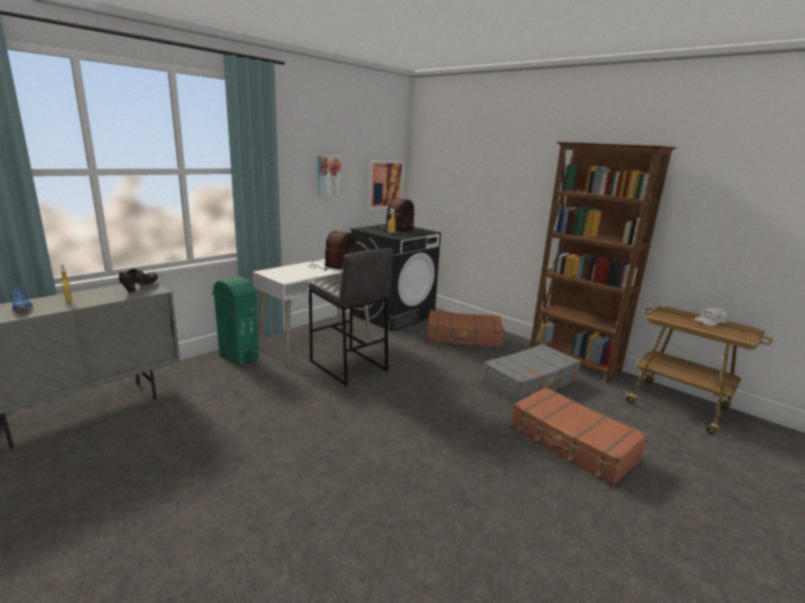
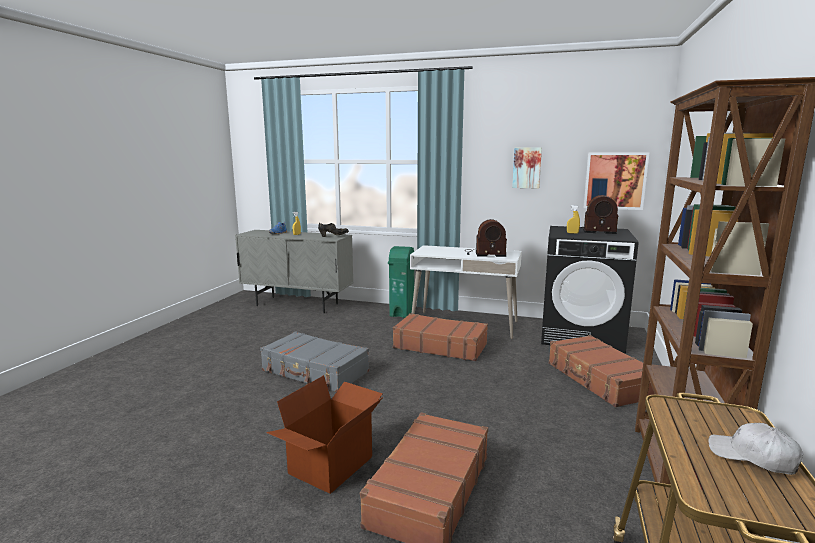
camera: 65 degrees right, 5 degrees down
grey stool [308,248,394,386] -> brown suitcase [393,313,488,361]
grey suitcase [482,344,581,403] -> grey suitcase moved to [260,331,369,392]
none -> cardboard box [266,375,383,494]

